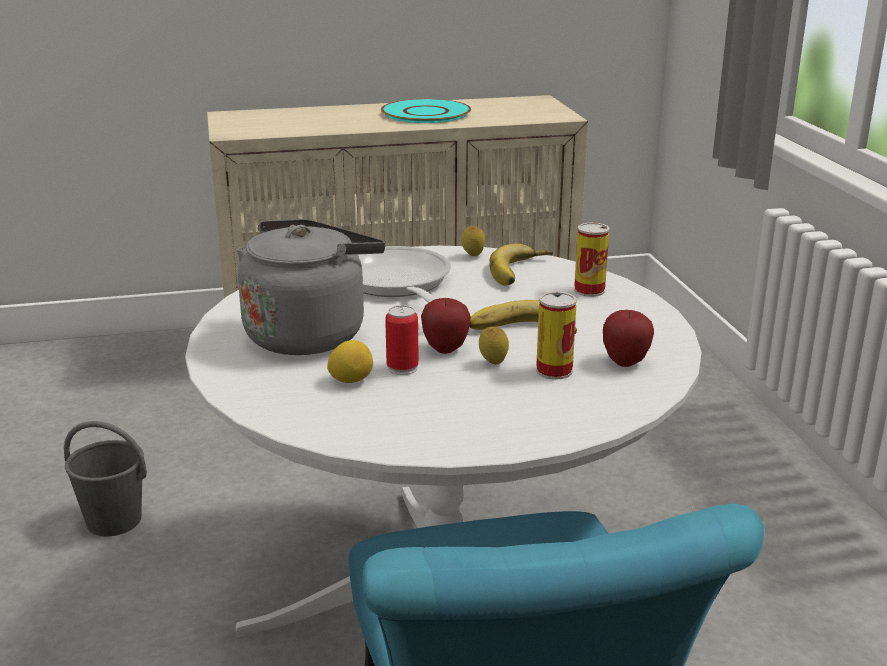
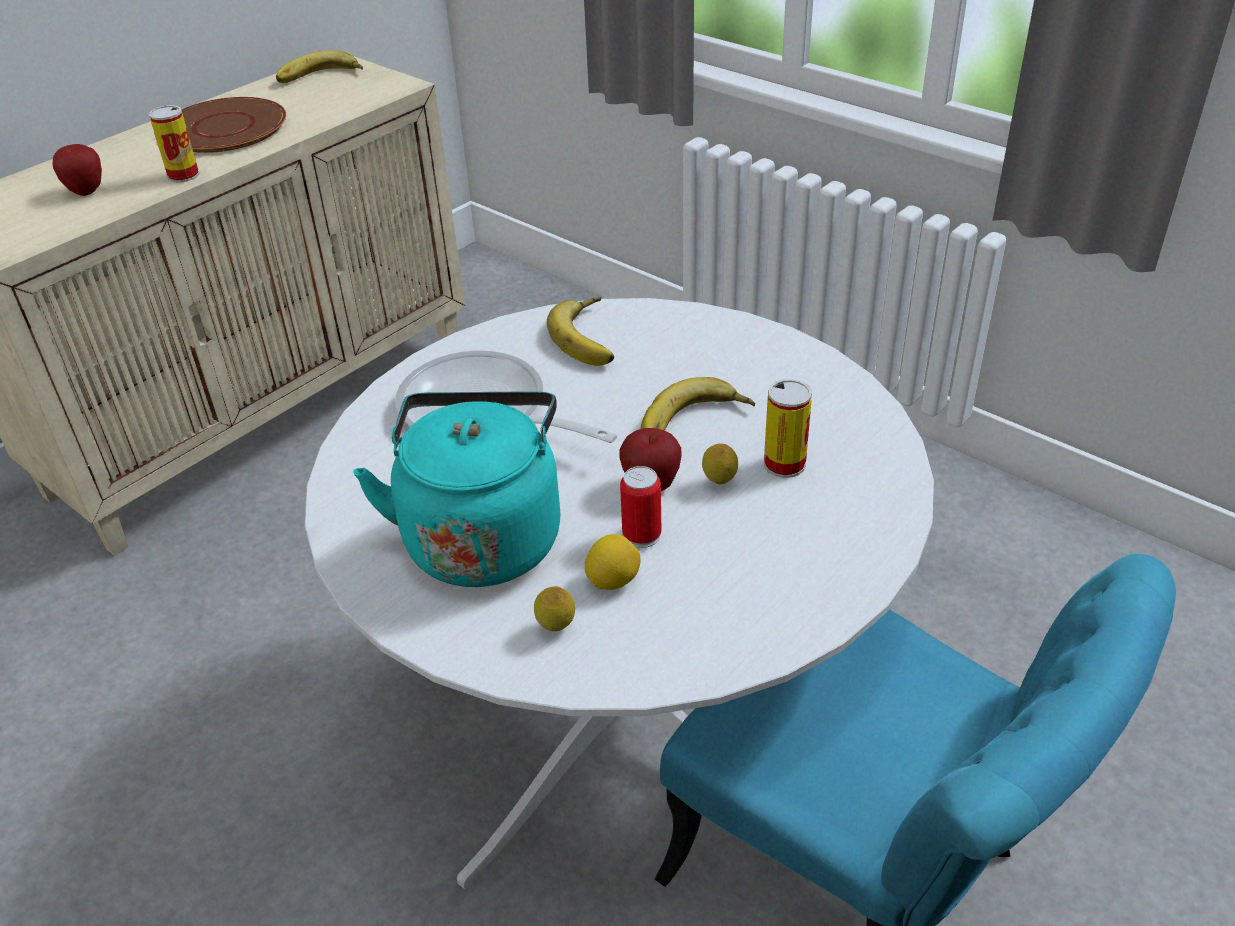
camera: 35 degrees left, 15 degrees up
grey bucket [64,421,147,536] -> none
grey kettle [237,219,385,355] -> turquoise kettle [353,391,560,587]
turquoise plate [381,99,471,123] -> brown plate [181,97,286,153]
lemon [461,226,485,256] -> lemon moved to [534,586,575,631]
can [574,222,609,297] -> can moved to [149,105,199,183]
apple [603,310,654,367] -> apple moved to [53,144,102,196]
none -> banana [276,50,363,83]

